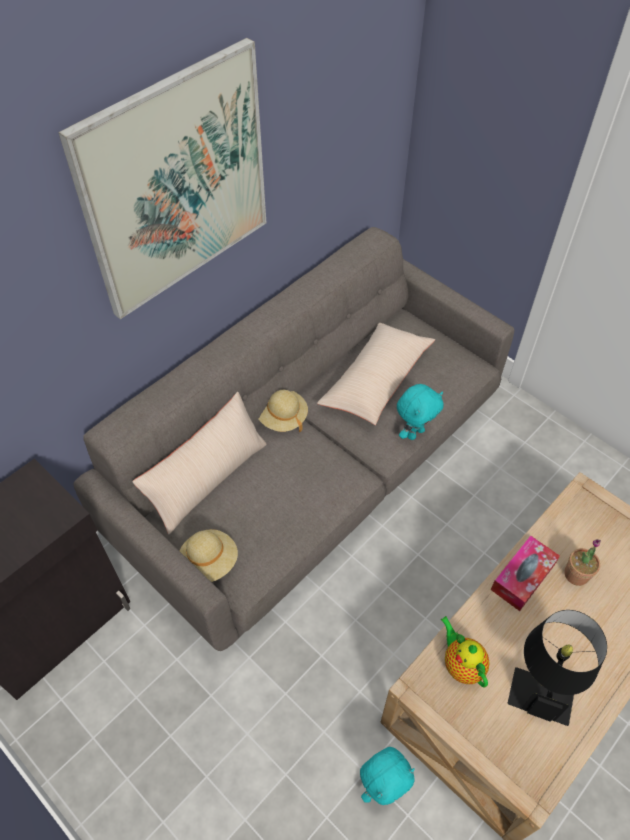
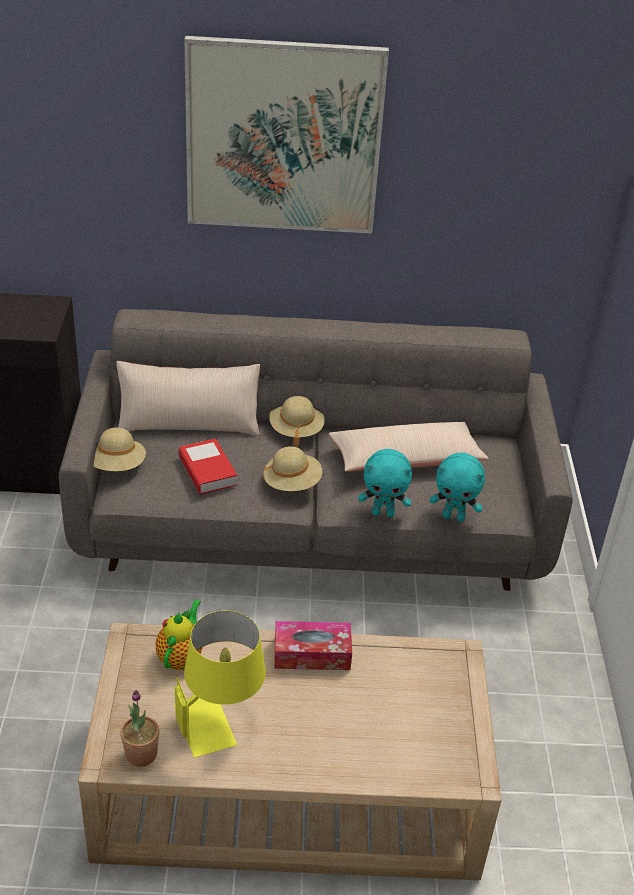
camera: 45 degrees right, 15 degrees down
turquoise plush toy [360,747,415,805] -> turquoise plush toy moved to [430,453,485,522]
black table lamp [508,610,607,726] -> yellow table lamp [174,611,266,758]
potted plant [564,539,601,586] -> potted plant moved to [120,690,159,767]
none -> book [179,438,237,494]
none -> beige hat [263,446,322,491]

